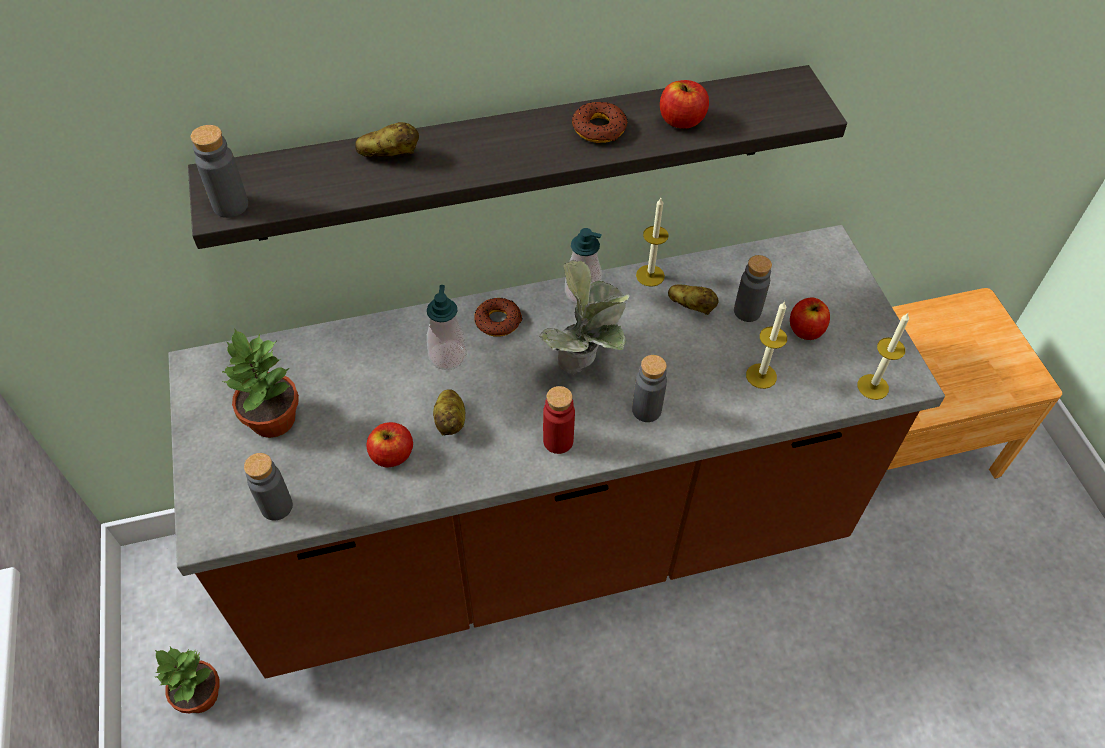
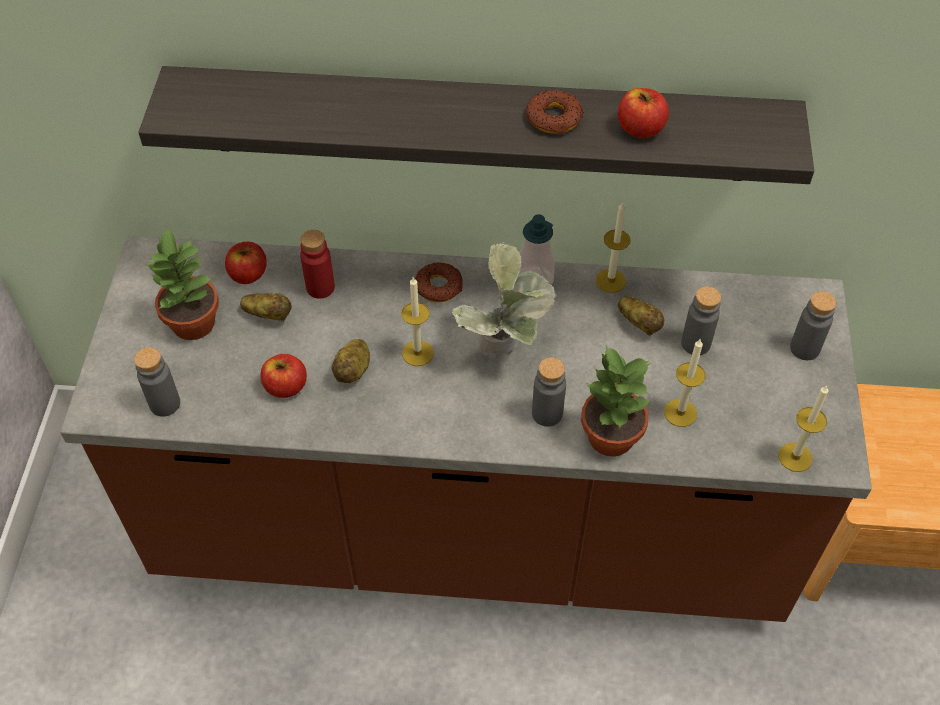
camera: 20 degrees right, 0 degrees up
potted plant [155,647,220,713] -> potted plant moved to [581,346,651,457]
grey bottle [191,125,248,218] -> grey bottle moved to [790,291,836,360]
potato [355,122,419,157] -> potato moved to [240,293,292,321]
soap dispenser [427,285,467,370] -> none
red bottle [543,386,575,454] -> red bottle moved to [300,230,335,299]
apple [790,297,830,340] -> apple moved to [225,242,267,284]
none -> candle [401,276,434,366]

